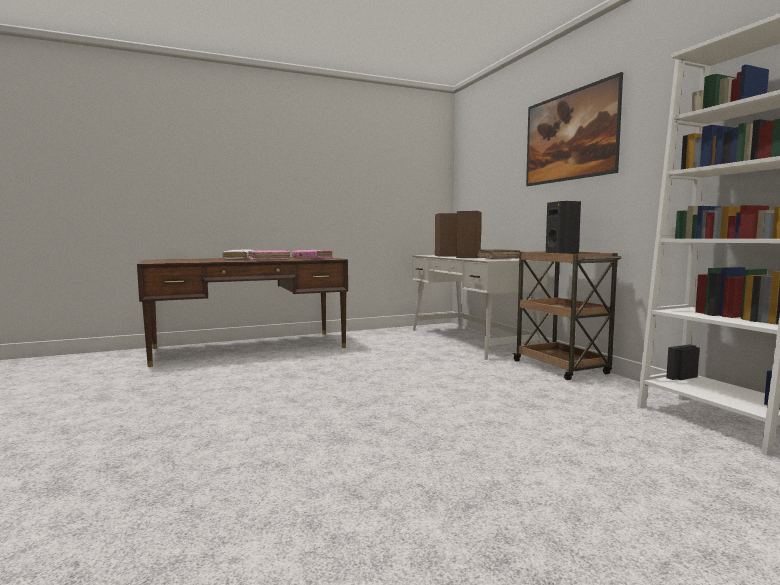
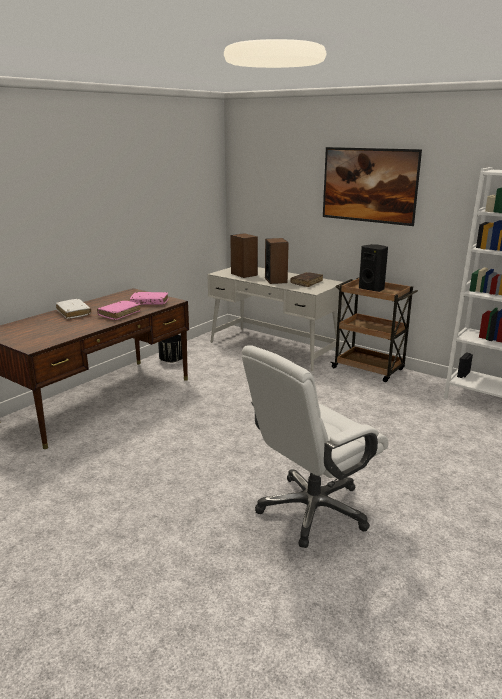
camera: 30 degrees left, 15 degrees up
none -> black planter [158,335,183,363]
none -> white office chair [242,345,389,548]

